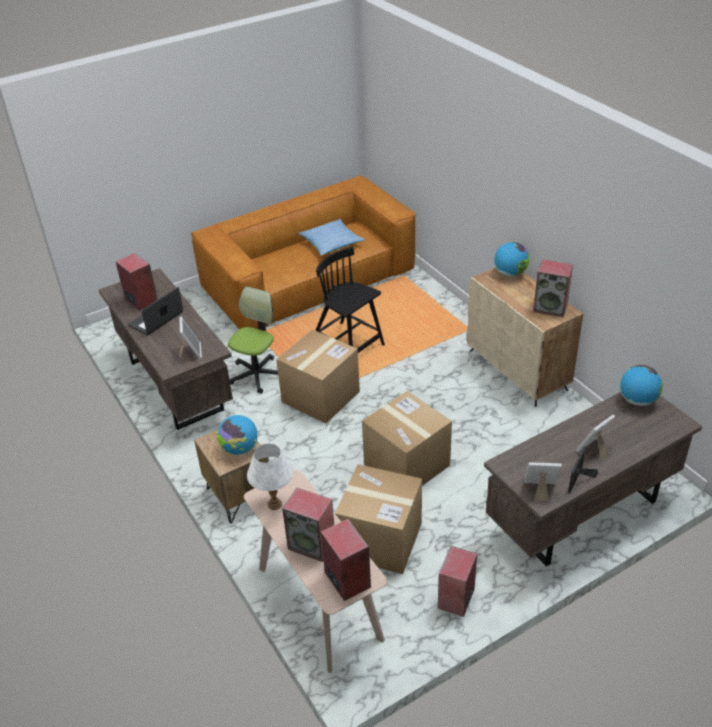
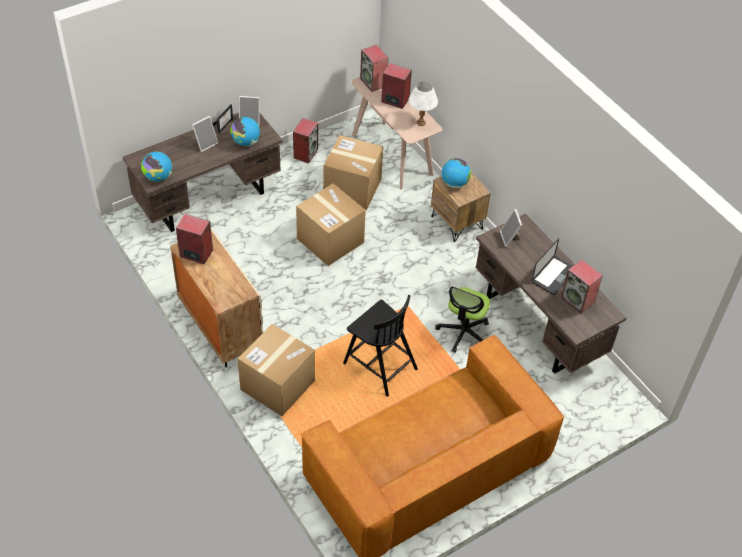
camera: 175 degrees right, 10 degrees up
cardboard box [276,329,360,424] -> cardboard box moved to [237,324,315,416]
pillow [298,219,365,256] -> none
globe [494,242,529,277] -> globe moved to [230,117,260,146]

